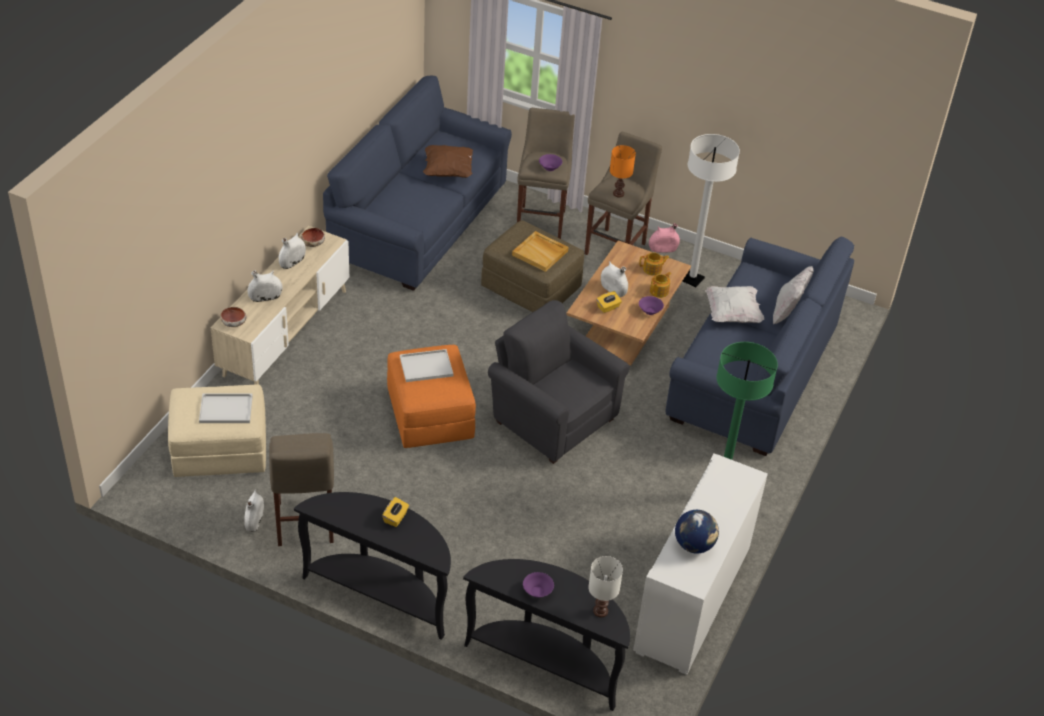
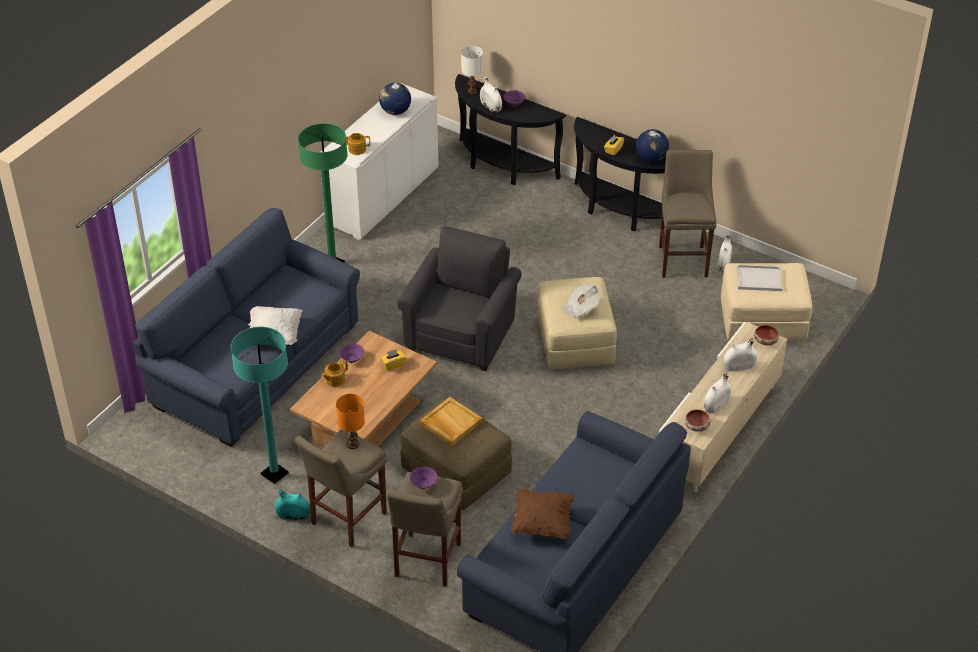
camera: 170 degrees left, 0 degrees up
orange ottoman [387,345,476,448] -> beige ottoman [537,277,617,370]
white tray [400,349,454,382] -> newspaper [561,283,600,319]
grey armchair [488,300,630,464] -> grey armchair turned 120 degrees counterclockwise [397,226,521,371]
white vase [601,261,628,297] -> white vase moved to [480,77,502,113]
teapot [639,252,669,276] -> teapot moved to [346,133,370,155]
pink vase [649,223,680,252] -> turquoise vase [275,489,310,520]
white floor lamp [683,134,740,287] -> turquoise floor lamp [231,327,289,484]
white pillow [773,266,814,324] -> none
none -> globe [636,129,669,162]

